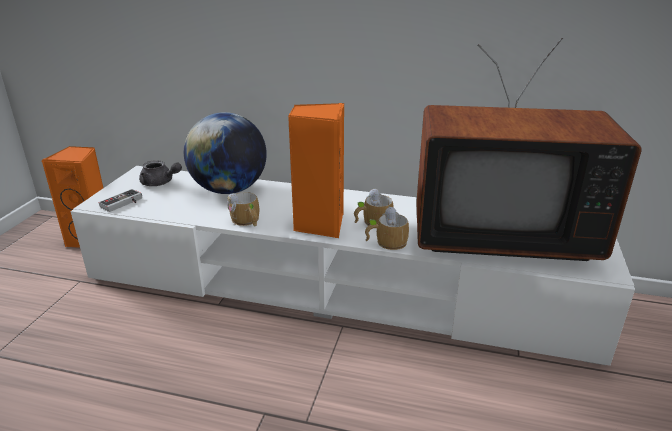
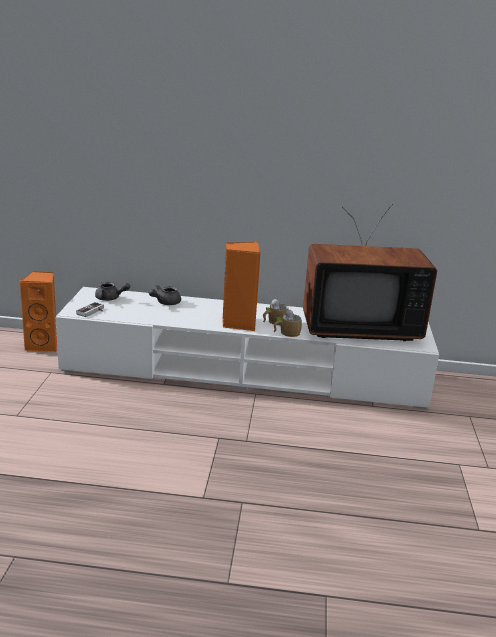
camera: 10 degrees left, 5 degrees down
globe [184,112,267,194] -> grey teapot [149,285,181,305]
mug [227,192,259,227] -> none

